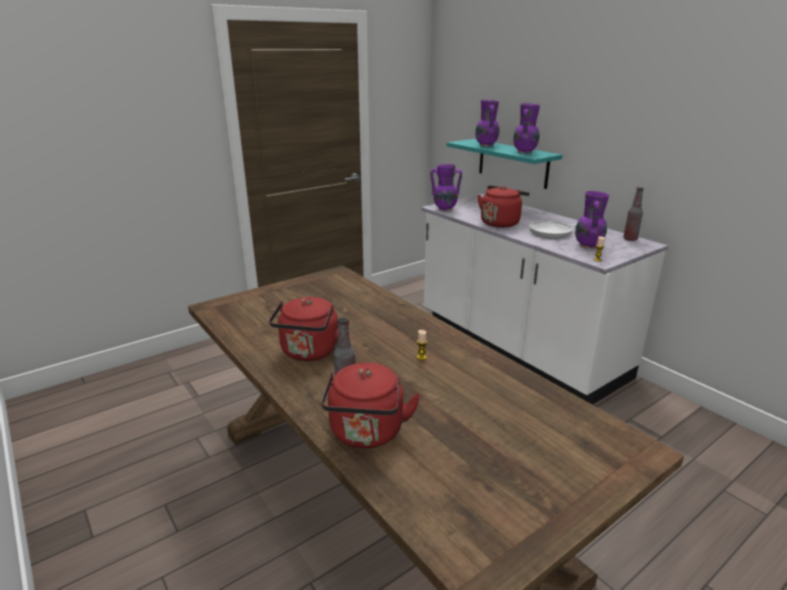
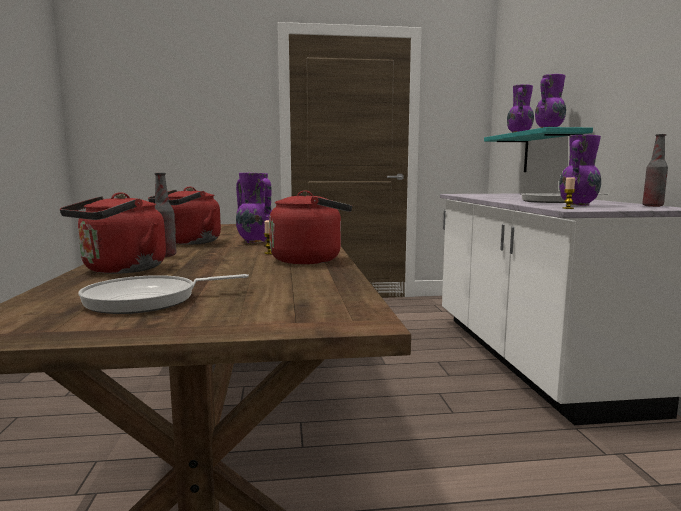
camera: 30 degrees right, 15 degrees down
purple vase [430,164,462,211] -> purple vase moved to [236,173,272,243]
red kettle [478,185,530,228] -> red kettle moved to [269,191,352,264]
none -> frying pan [79,274,249,314]

